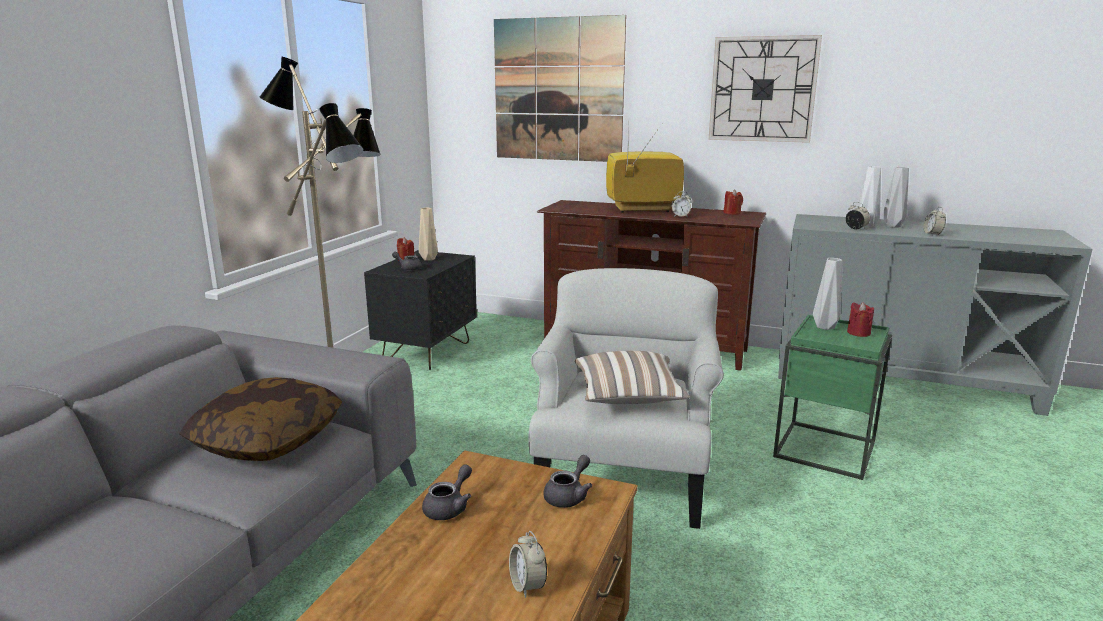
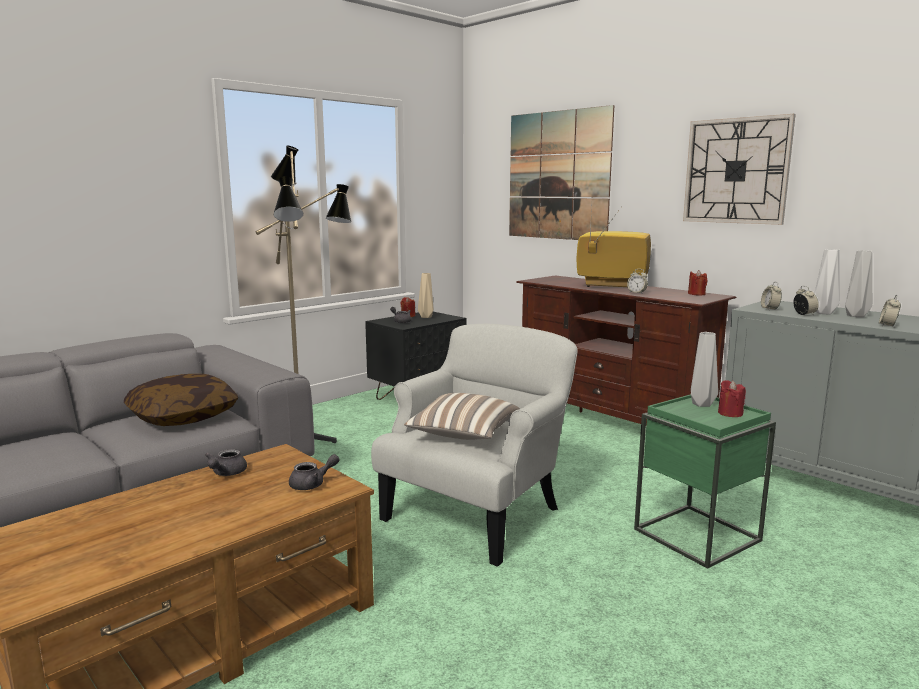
camera: 25 degrees right, 5 degrees down
grey teapot [422,464,472,520] -> grey teapot turned 135 degrees clockwise [205,449,247,476]
alarm clock [509,531,547,598] -> alarm clock moved to [761,282,782,310]

